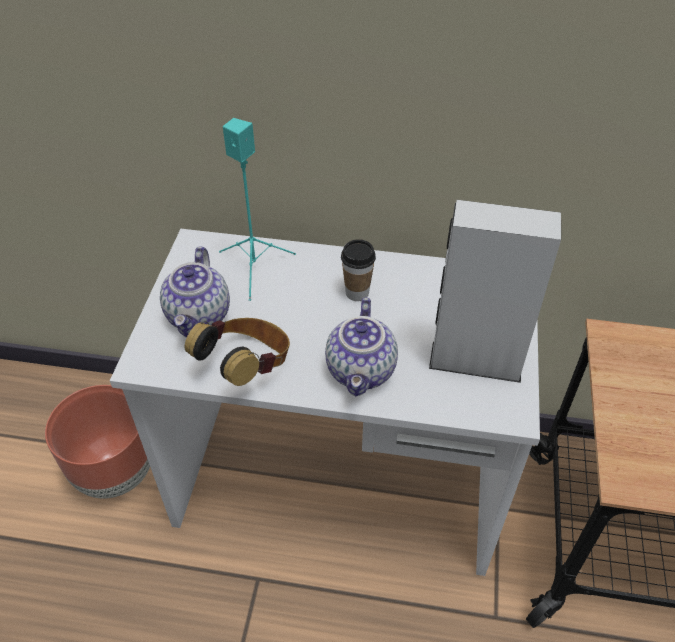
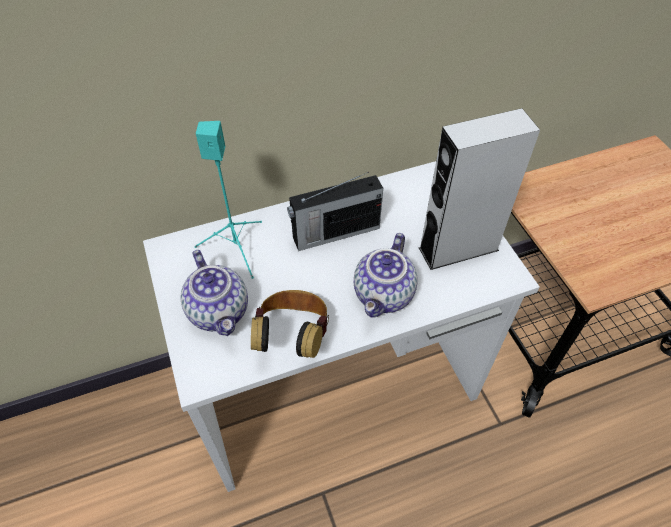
camera: 30 degrees left, 5 degrees up
brown planter [45,385,150,499] -> none
teapot [325,297,398,396] -> teapot turned 45 degrees clockwise [354,233,418,317]
cup [341,239,376,301] -> radio [287,172,383,251]

